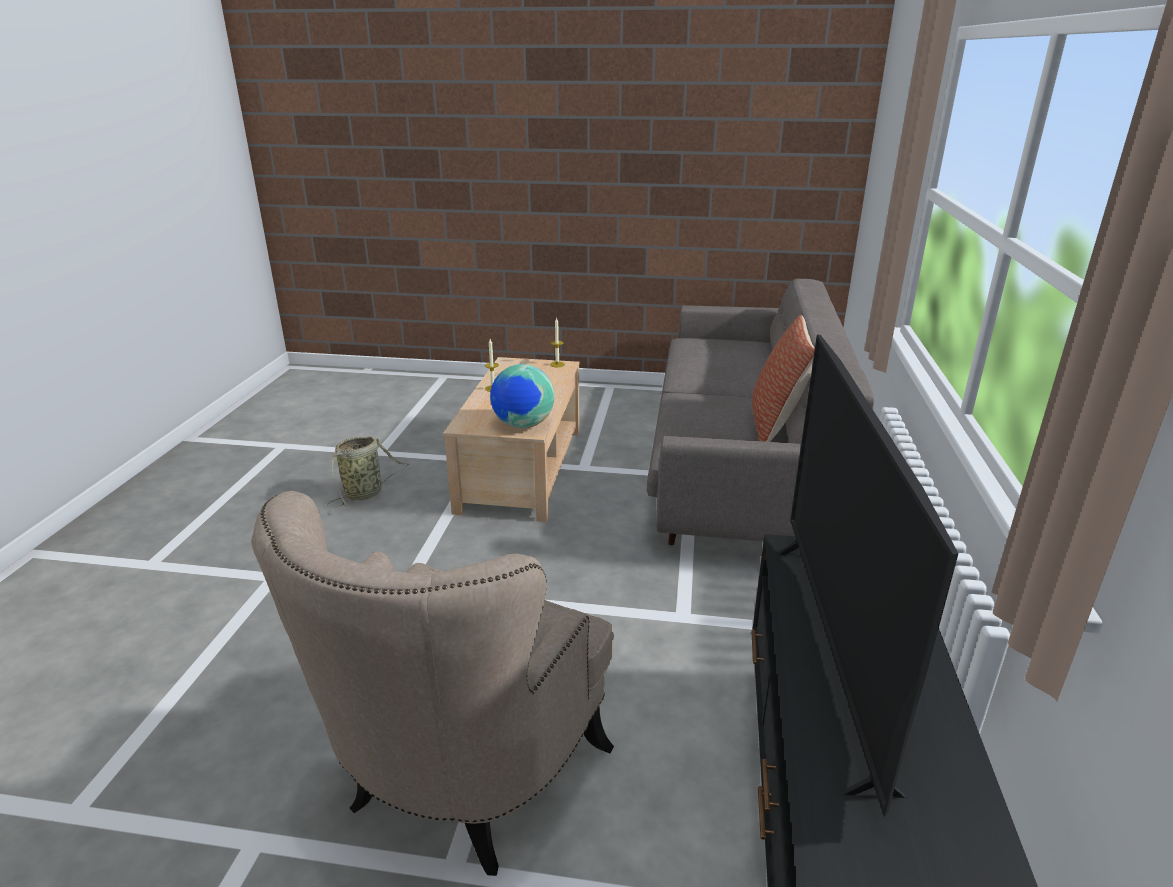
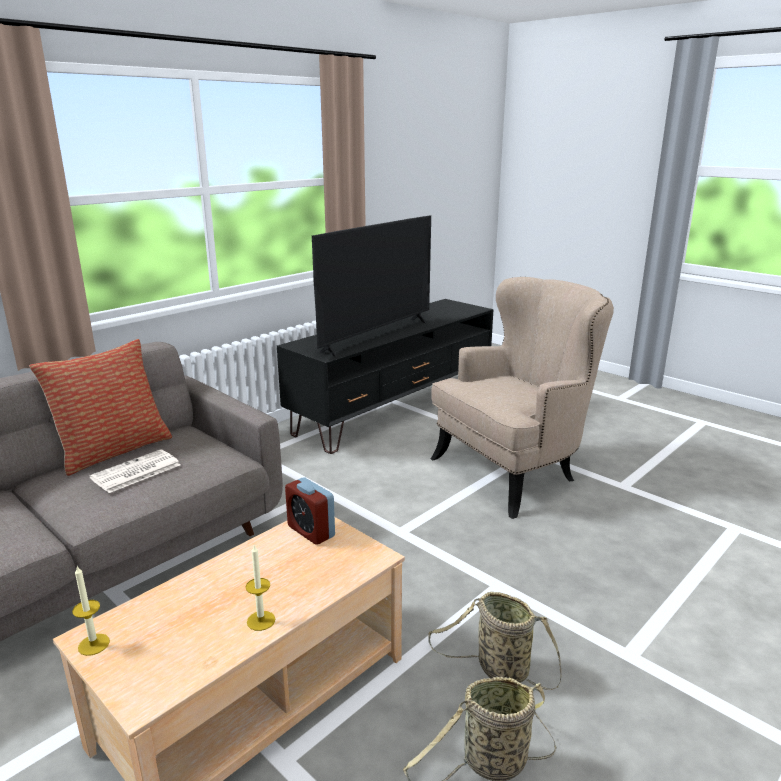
camera: 145 degrees left, 5 degrees down
globe [490,364,555,428] -> alarm clock [285,478,335,545]
none -> newspaper [89,449,180,493]
none -> basket [428,592,561,690]

